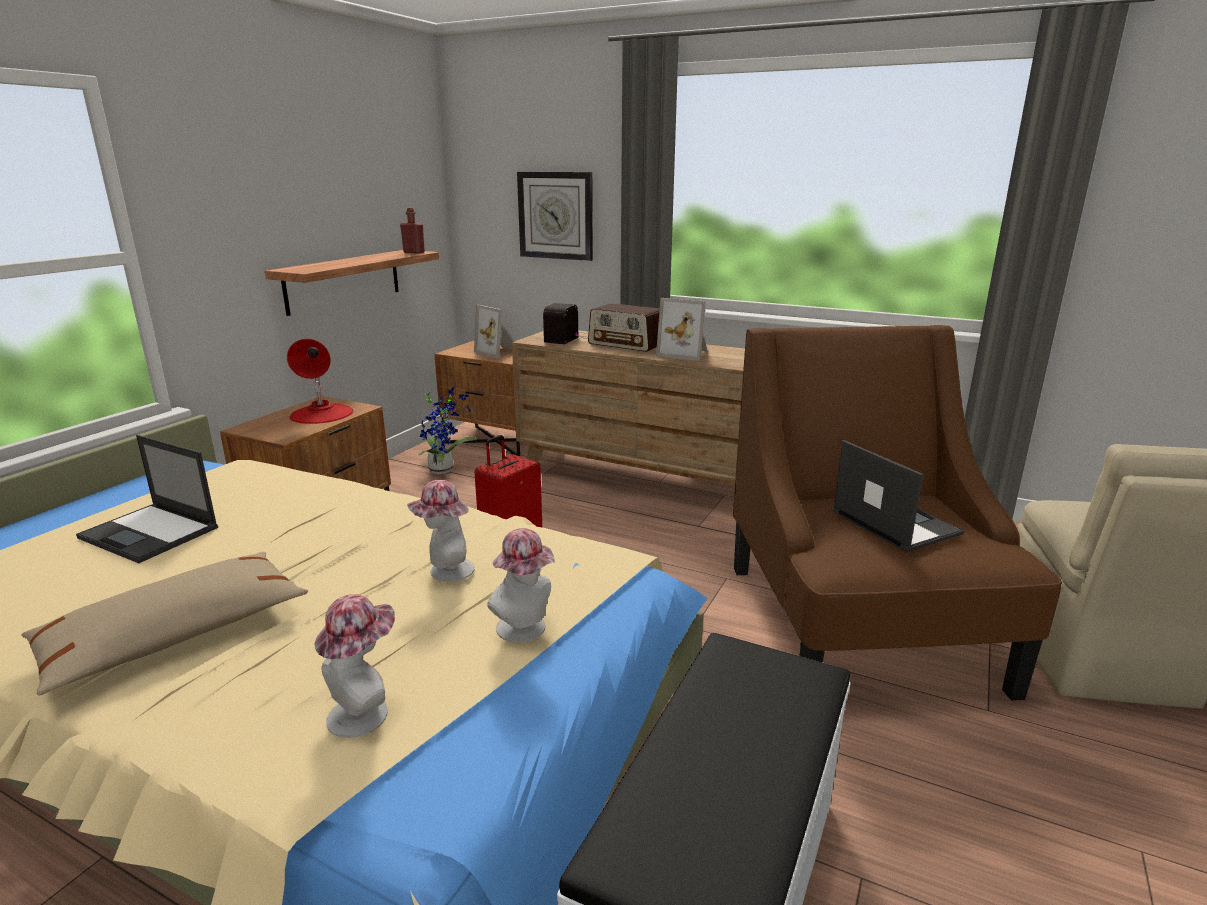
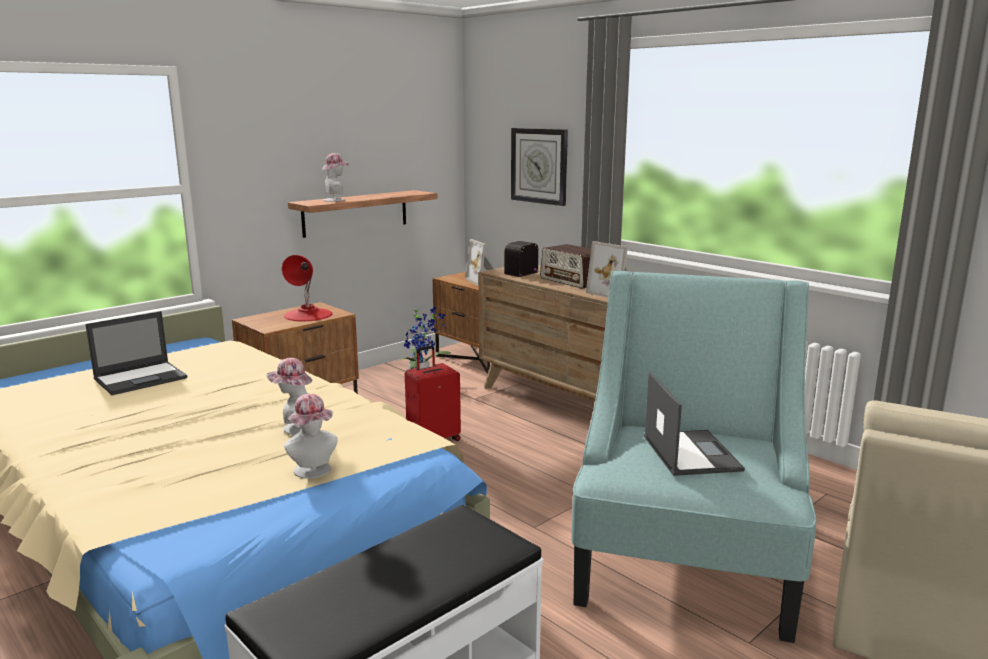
camera: 20 degrees right, 5 degrees down
beige pillow [21,552,308,695] -> none
laptop [76,435,218,563] -> laptop turned 90 degrees counterclockwise [85,311,188,395]
hat [314,594,395,738] -> hat moved to [322,153,349,202]
red bottle [400,208,425,254] -> none
brown armchair [733,325,1062,701] -> turquoise armchair [571,271,817,643]

